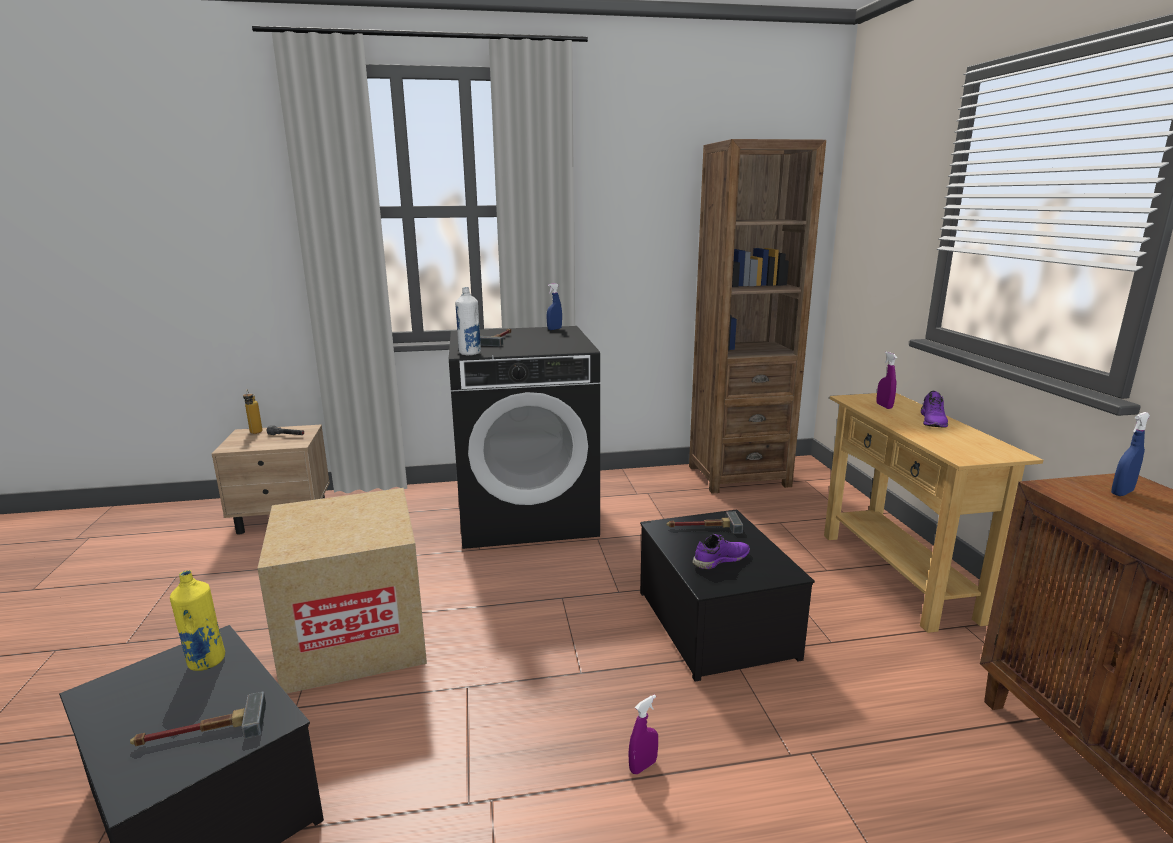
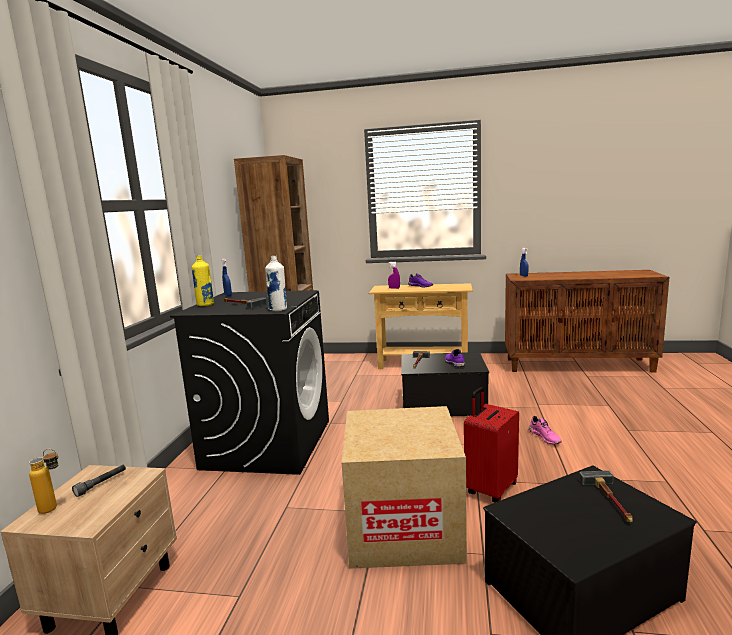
camera: 70 degrees left, 5 degrees down
yellow bottle [170,570,225,671] -> yellow bottle moved to [192,255,214,306]
purple spray bottle [628,694,658,774] -> pink shoe [529,416,561,444]
none -> red suitcase [464,387,519,502]

